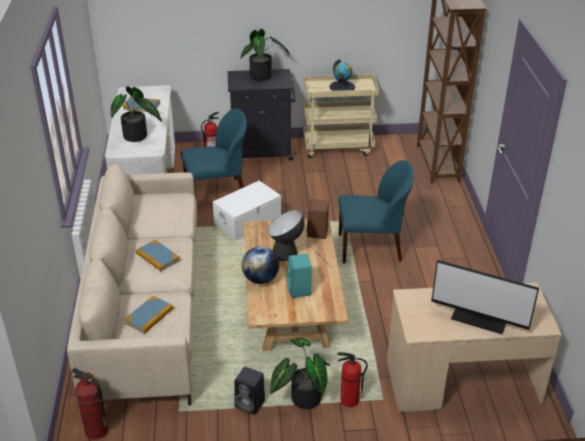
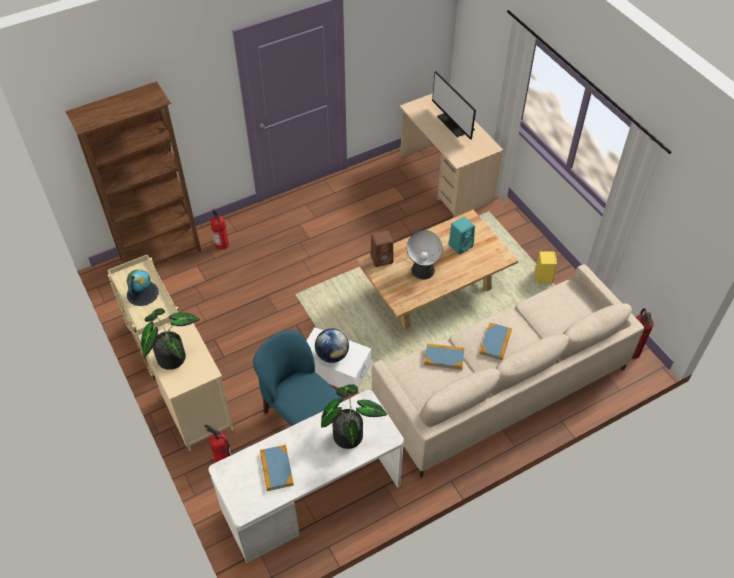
camera: 115 degrees left, 15 degrees up
book [124,296,173,334] -> book moved to [424,343,465,370]
black cabinet [228,69,296,161] -> beige cabinet [140,323,234,451]
black speaker [234,367,265,415] -> yellow speaker [535,251,557,284]
globe [242,246,279,284] -> globe moved to [315,328,349,363]
potted plant [270,338,330,409] -> none
fire extinguisher [337,352,368,407] -> fire extinguisher moved to [210,209,229,250]
blue chair [338,160,414,263] -> none
monitor [431,260,539,334] -> monitor turned 150 degrees clockwise [432,71,476,140]

